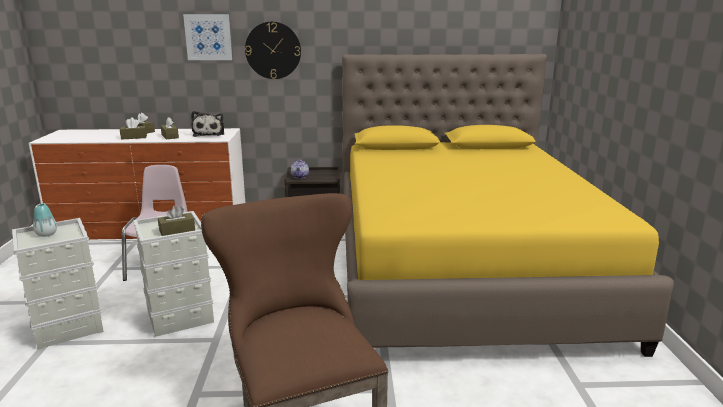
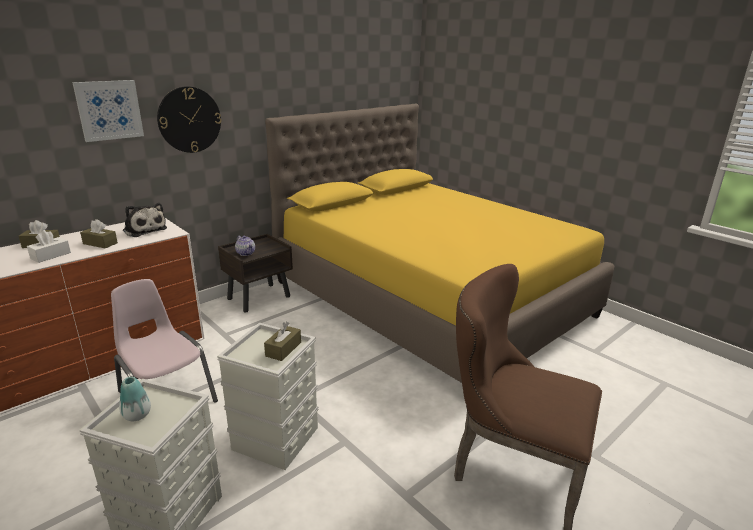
camera: 40 degrees left, 5 degrees up
brown tissue box [120,117,147,140] -> white tissue box [27,230,71,263]

